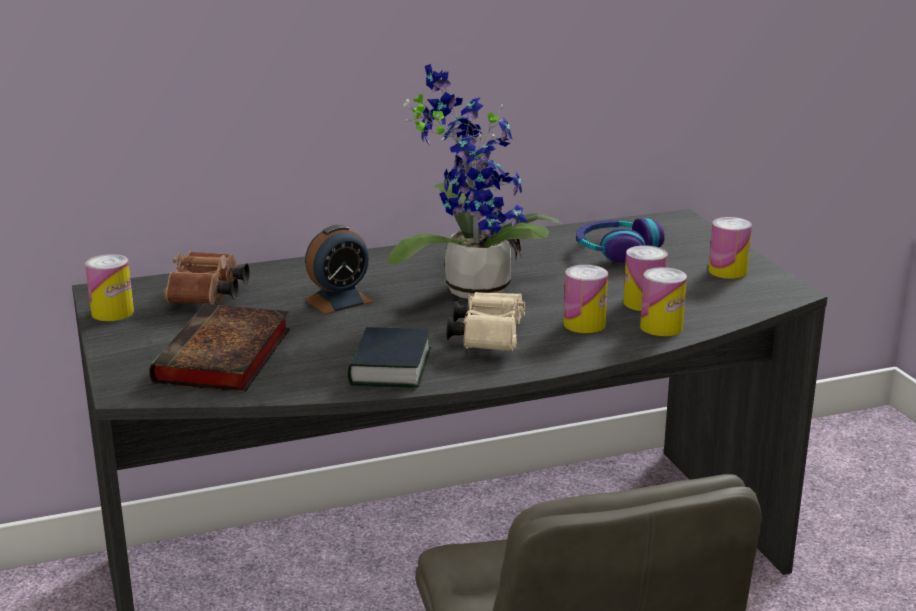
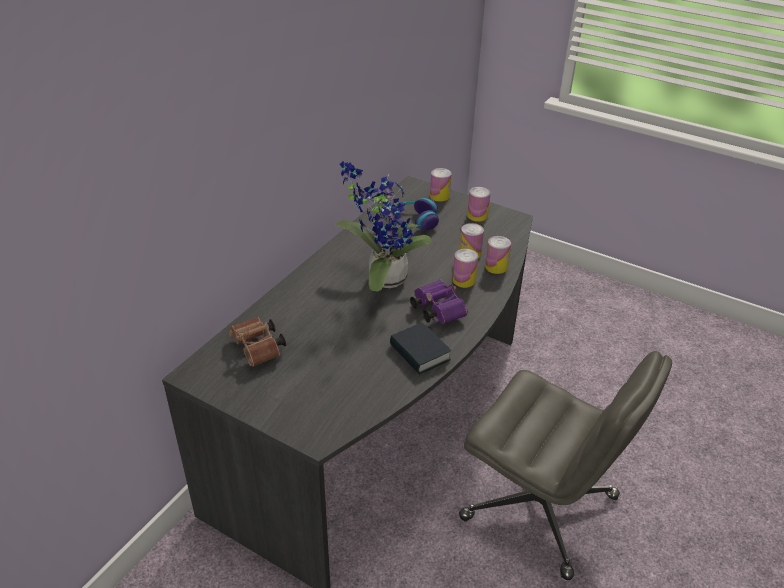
camera: 40 degrees left, 15 degrees up
can [85,254,134,321] -> can moved to [430,168,452,202]
book [149,304,290,392] -> none
alarm clock [304,225,374,314] -> none
beige binoculars [447,292,525,352] -> purple binoculars [410,279,468,324]

